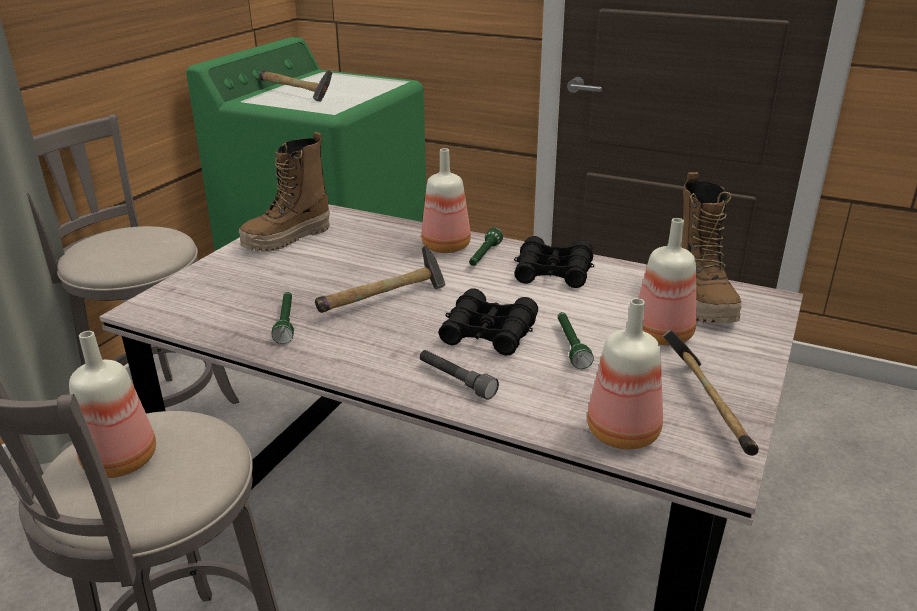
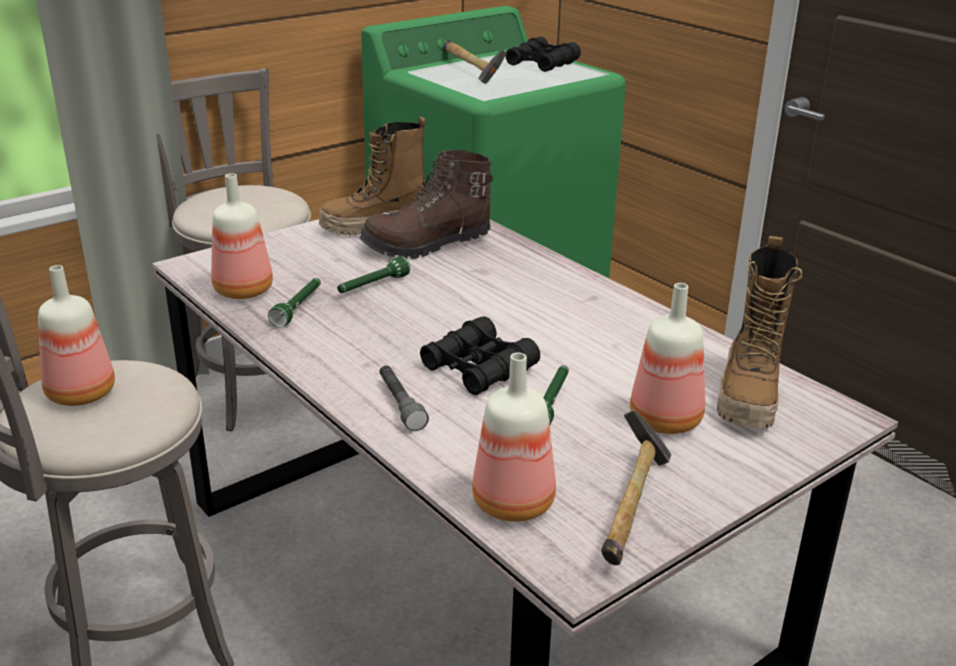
camera: 25 degrees right, 0 degrees up
hammer [315,245,446,313] -> none
bottle [421,148,471,253] -> bottle moved to [211,173,273,299]
green flashlight [469,228,503,266] -> green flashlight moved to [337,256,410,293]
black binoculars [514,236,594,288] -> black binoculars moved to [506,37,581,72]
none -> brown boot [359,150,493,259]

